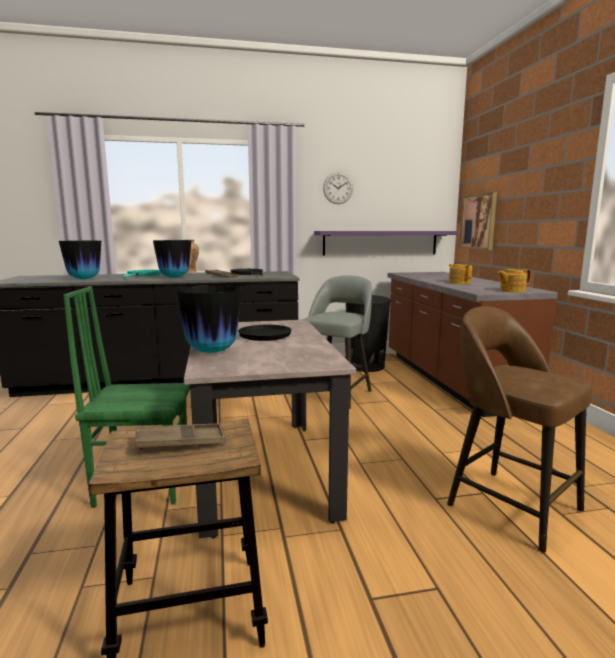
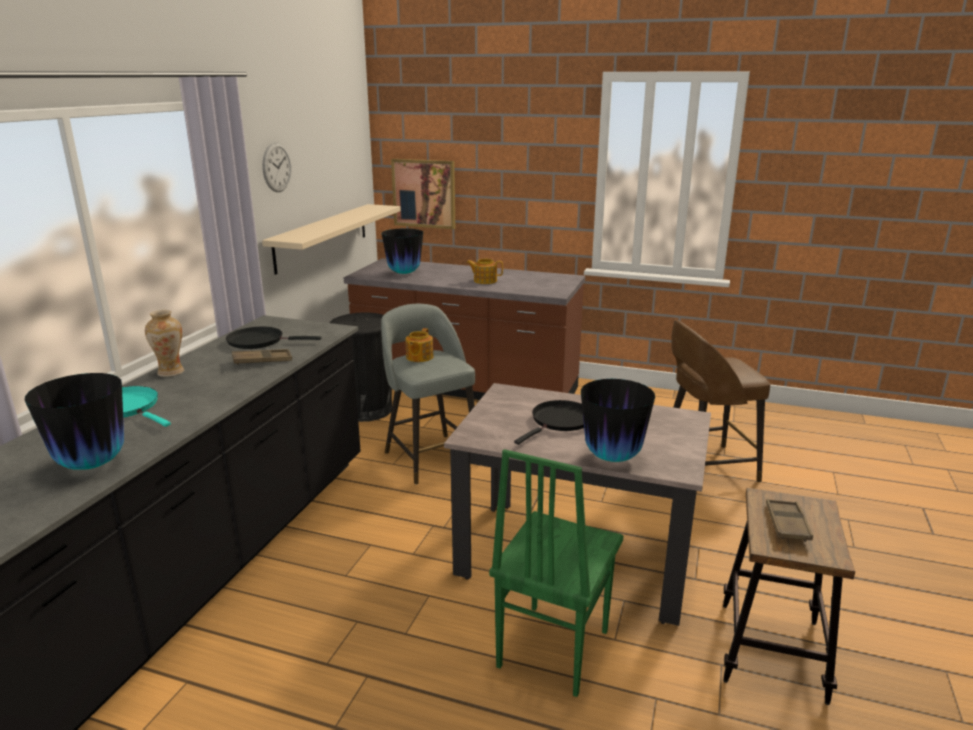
camera: 60 degrees left, 10 degrees up
vase [153,240,191,278] -> vase moved to [382,229,423,274]
purple shelf [314,231,458,256] -> beige shelf [262,204,401,275]
teapot [497,269,531,293] -> teapot moved to [405,328,434,362]

